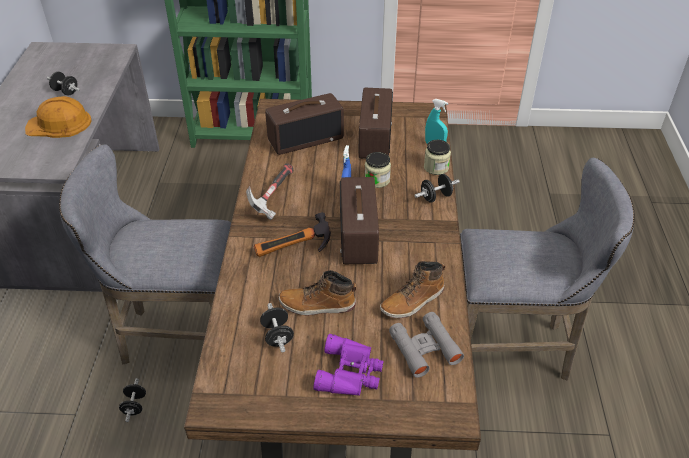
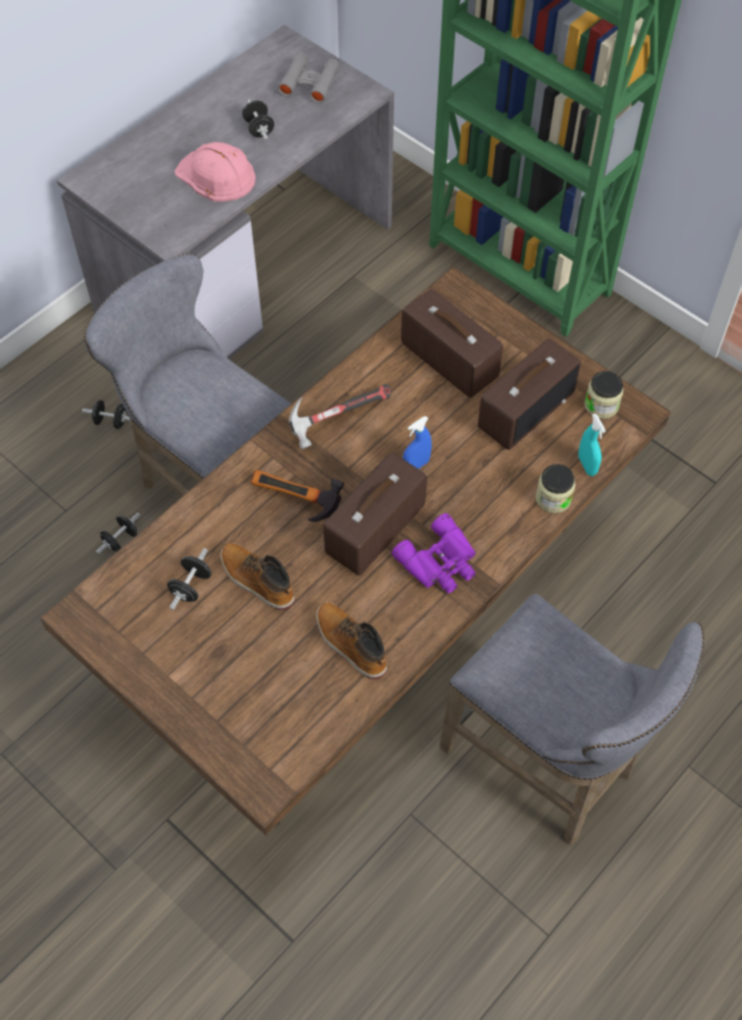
camera: 40 degrees right, 15 degrees up
orange hard hat [25,96,92,138] -> pink hard hat [175,142,256,202]
radio [265,93,344,155] -> radio turned 150 degrees counterclockwise [401,289,503,398]
purple binoculars [313,334,383,396] -> purple binoculars moved to [392,513,476,593]
jar [365,152,391,188] -> jar moved to [585,371,624,419]
boot [380,261,445,318] -> boot turned 45 degrees clockwise [316,602,387,680]
grey binoculars [389,312,464,378] -> grey binoculars moved to [278,52,339,104]
black dumbbell [414,174,460,203] -> black dumbbell moved to [82,400,131,429]

